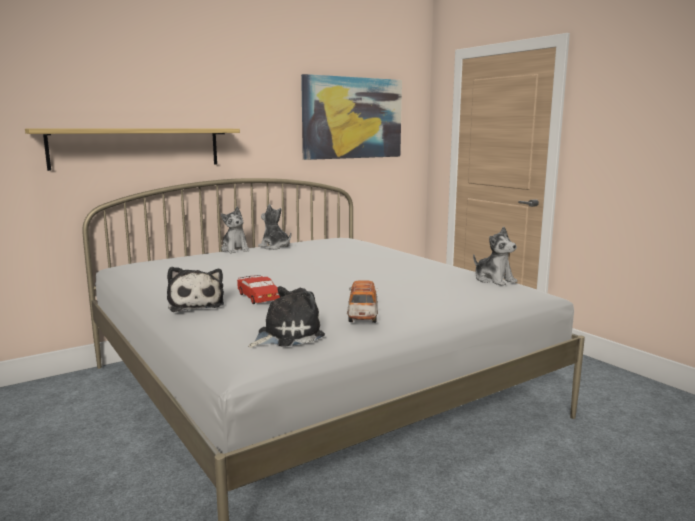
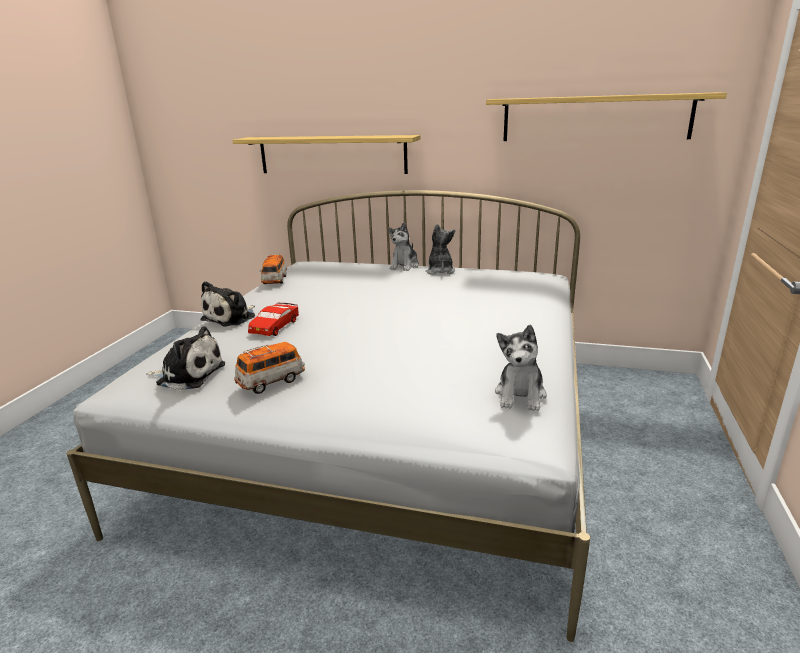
camera: 50 degrees right, 10 degrees up
picture [301,74,402,160] -> shelf [486,93,727,141]
none -> toy car [260,254,287,284]

